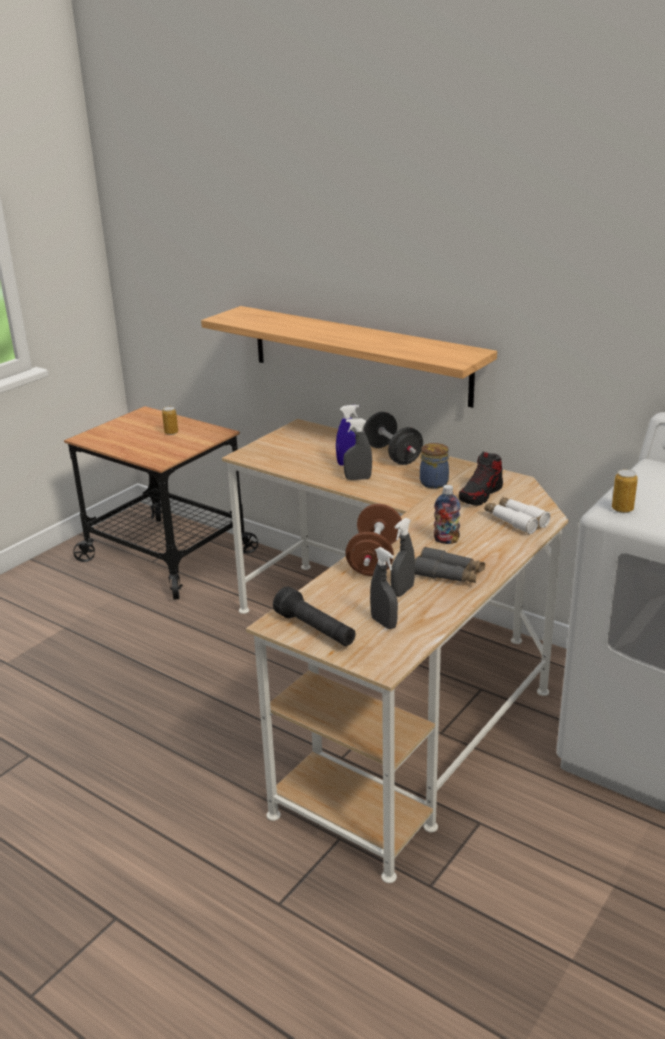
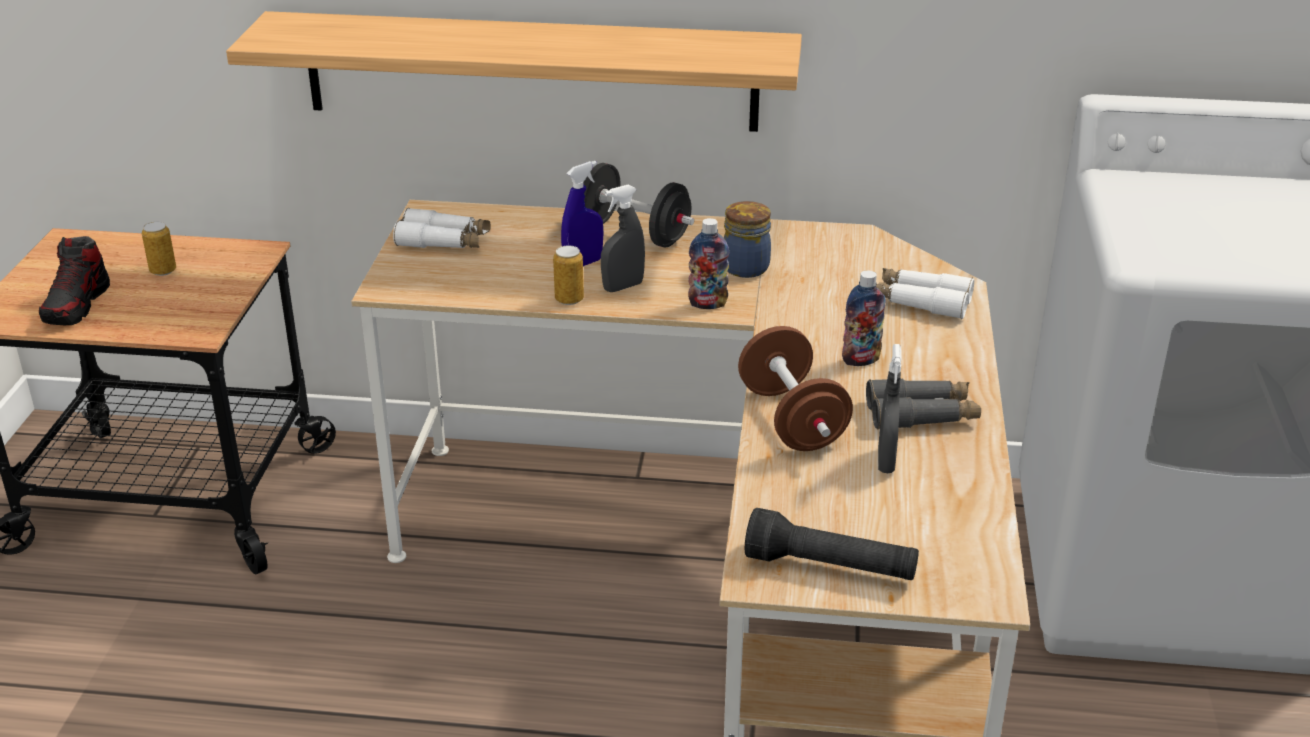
camera: 30 degrees left, 5 degrees up
grey spray bottle [370,547,398,629] -> none
shoe [459,451,503,506] -> shoe moved to [39,236,110,325]
can [612,469,638,513] -> can moved to [553,245,584,305]
none -> white binoculars [393,208,490,248]
none -> bottle [688,218,729,309]

